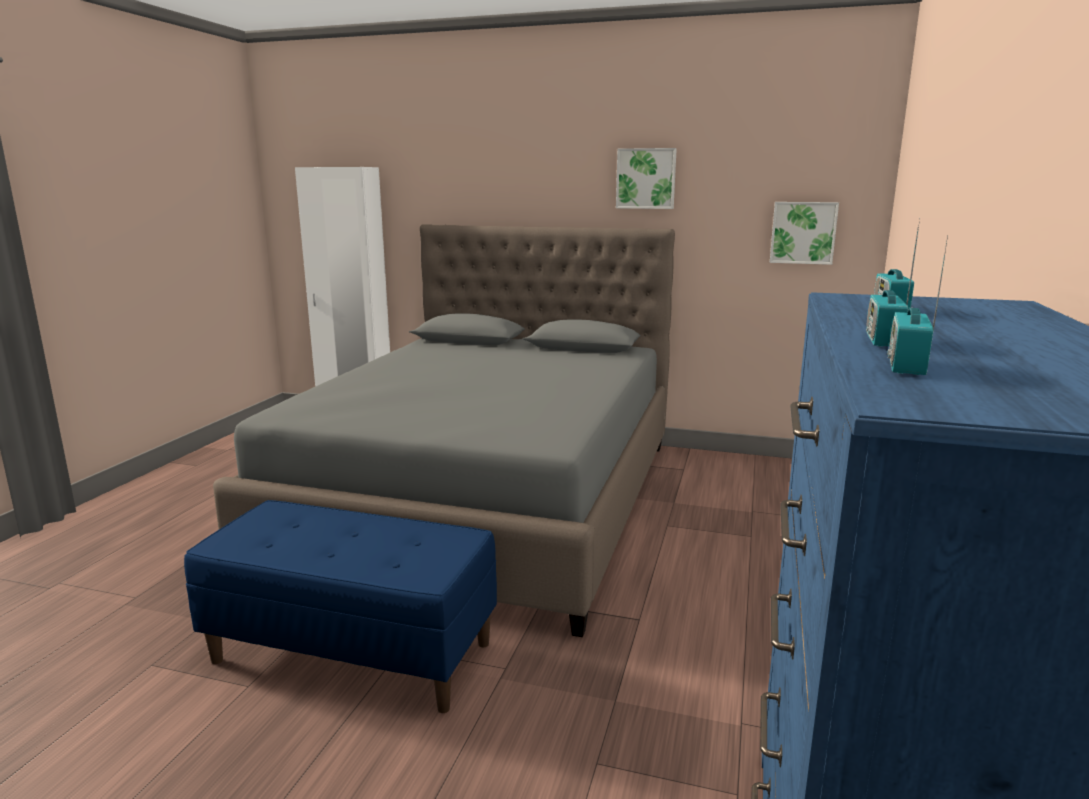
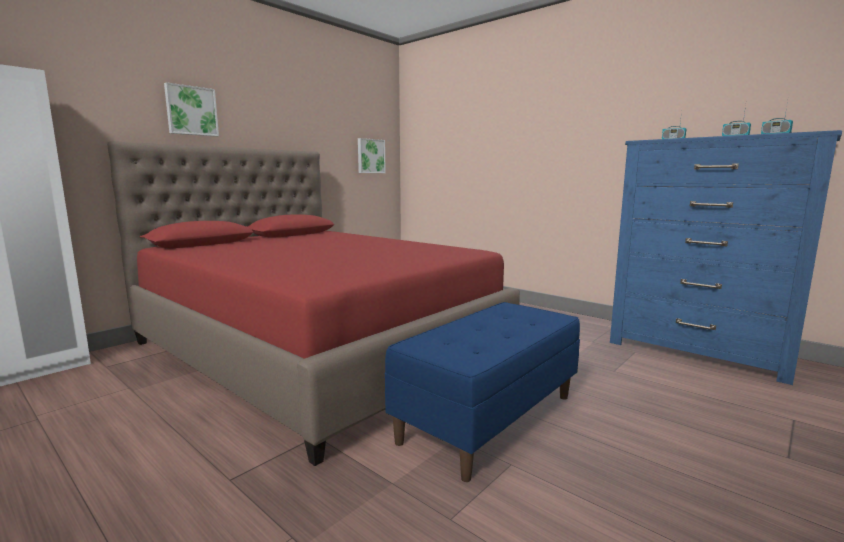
camera: 65 degrees left, 5 degrees down
grey bed [213,224,675,637] -> red bed [107,141,520,466]
picture [616,148,677,209] -> picture moved to [164,82,219,137]

